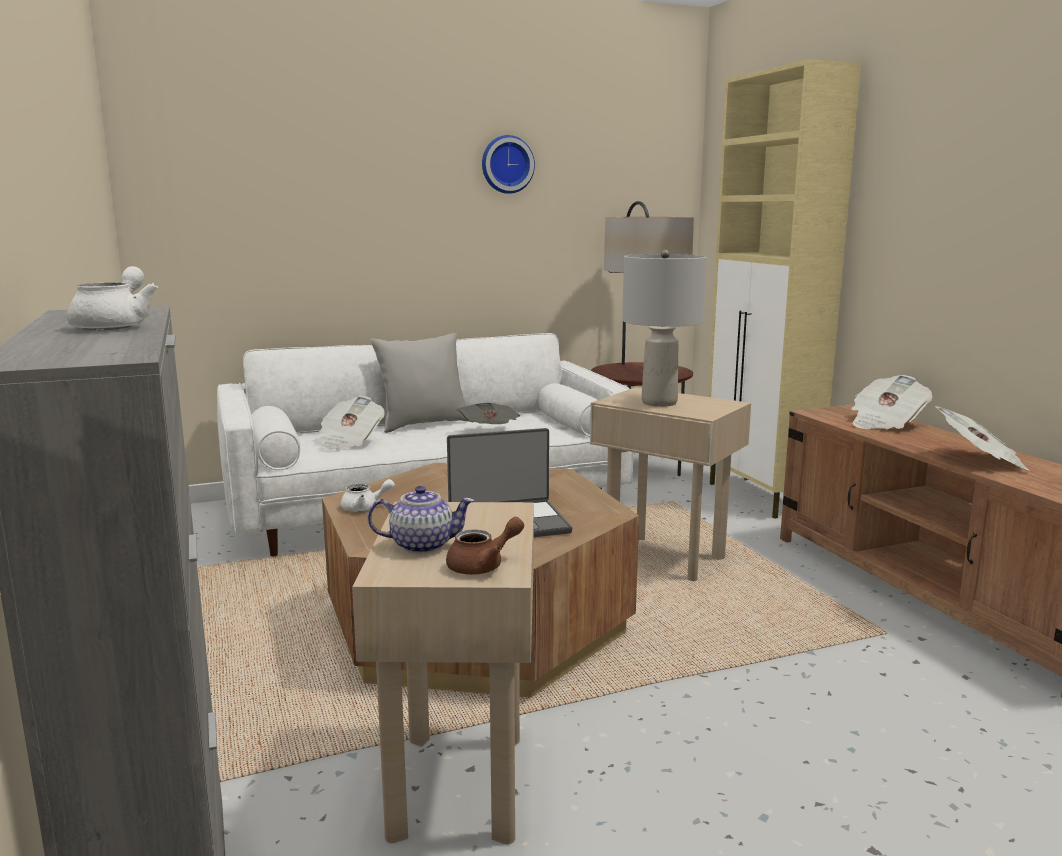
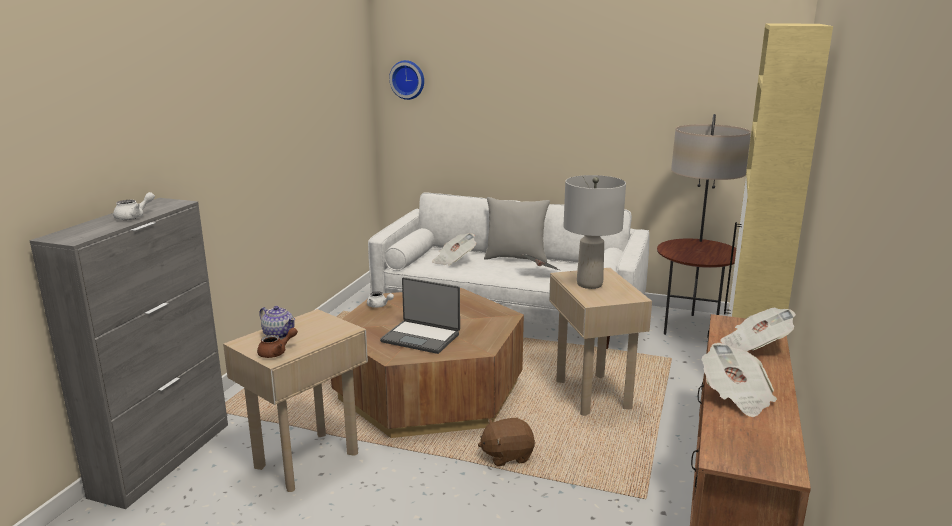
camera: 40 degrees right, 5 degrees up
brown teapot [446,517,524,575] -> brown teapot turned 45 degrees counterclockwise [257,328,298,358]
wall clock [482,135,535,194] -> wall clock moved to [389,60,424,100]
none -> brown plush toy [478,418,535,467]

